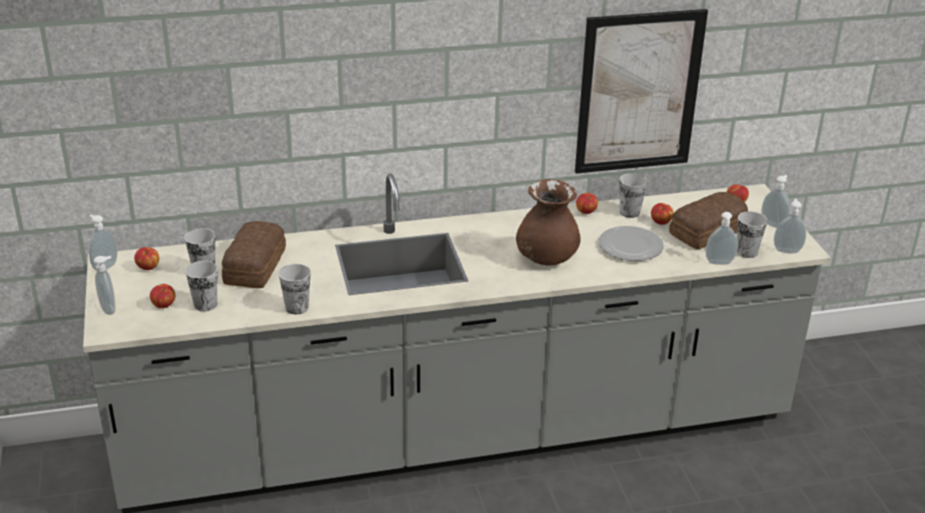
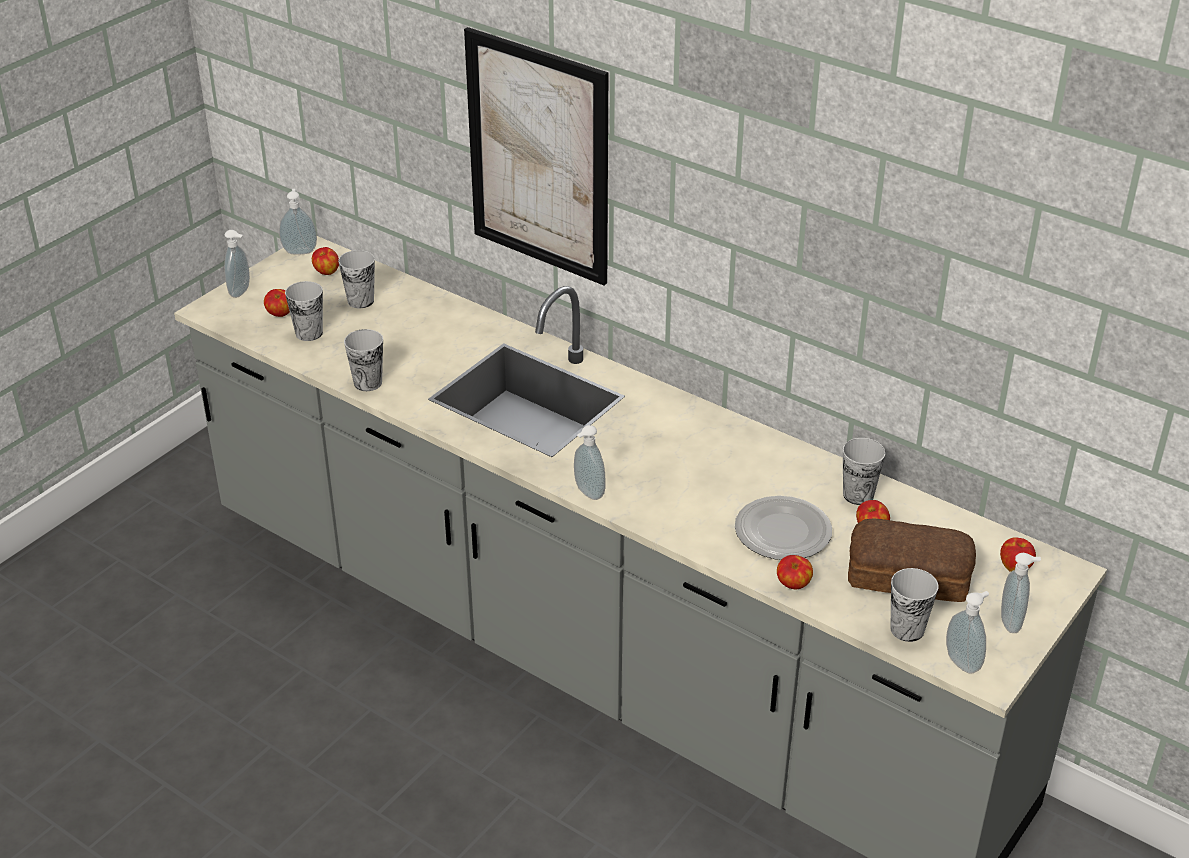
camera: 50 degrees right, 5 degrees up
bread [222,221,286,288] -> none
brown vase [516,179,581,266] -> none
picture [575,9,708,174] -> picture moved to [464,27,608,285]
apple [576,193,598,214] -> apple moved to [777,555,813,589]
soap dispenser [705,212,738,265] -> soap dispenser moved to [574,425,606,500]

